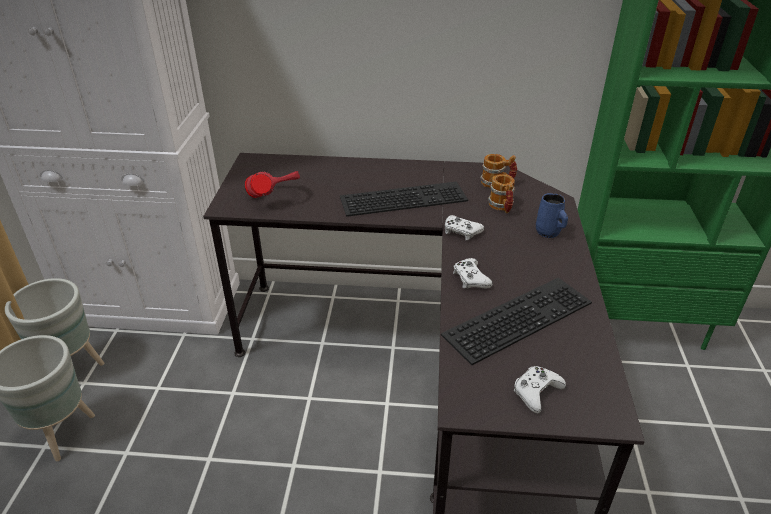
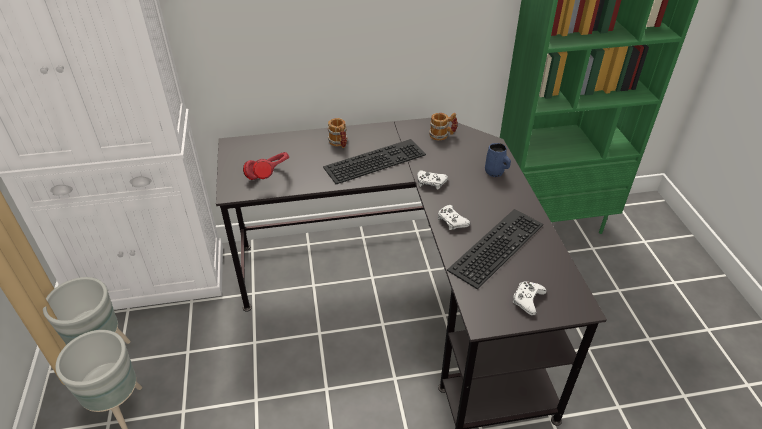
camera: 15 degrees left, 5 degrees up
mug [488,174,515,213] -> mug moved to [328,118,348,148]

